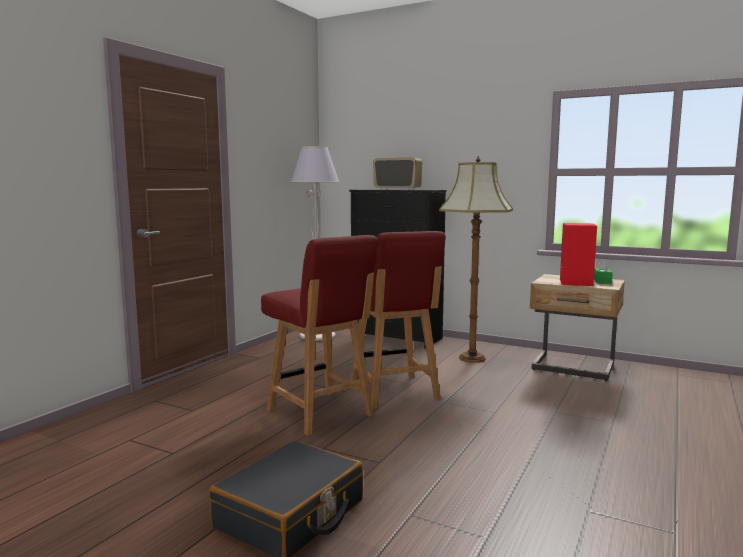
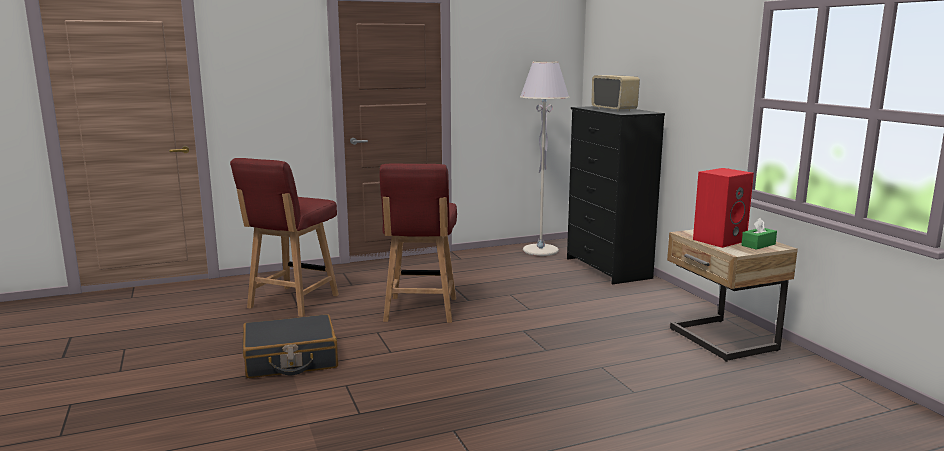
camera: 40 degrees right, 5 degrees up
red chair [351,231,446,408] -> red chair moved to [230,158,339,317]
floor lamp [439,156,513,362] -> none

